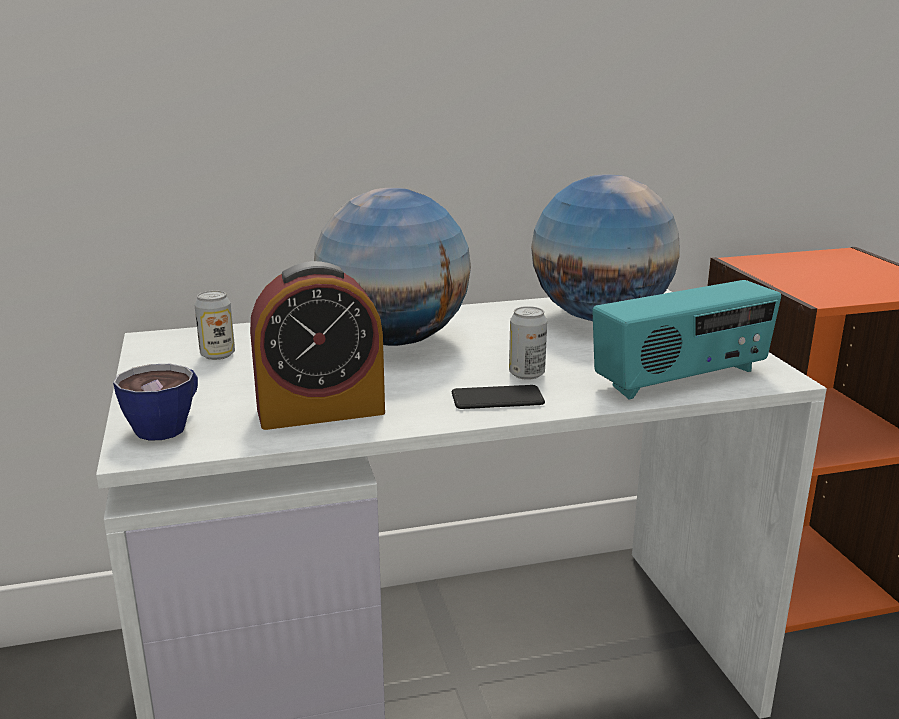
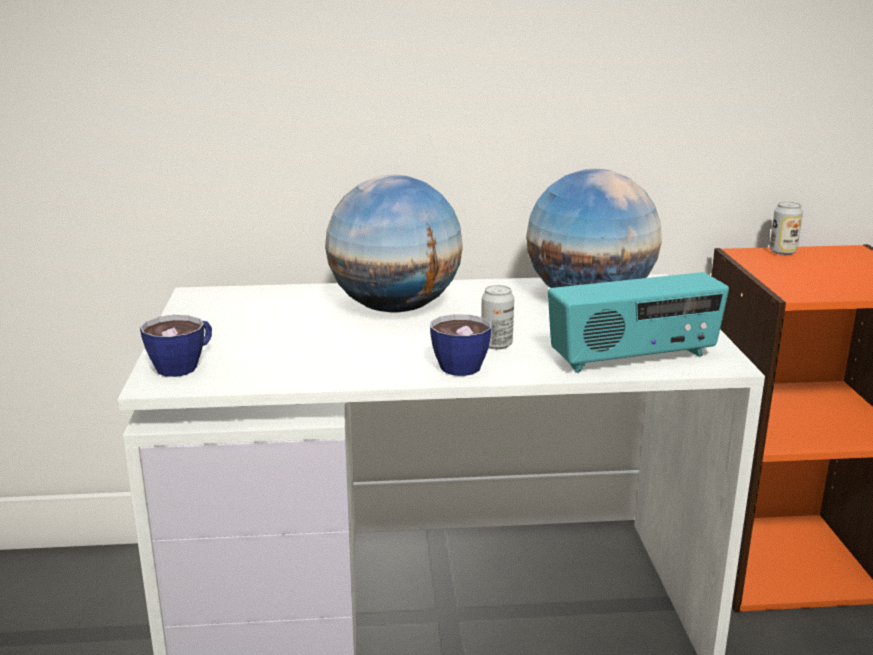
camera: 10 degrees right, 0 degrees up
can [195,290,235,360] -> can moved to [769,202,803,255]
alarm clock [250,261,385,430] -> none
phone [452,385,545,409] -> cup [430,314,491,376]

